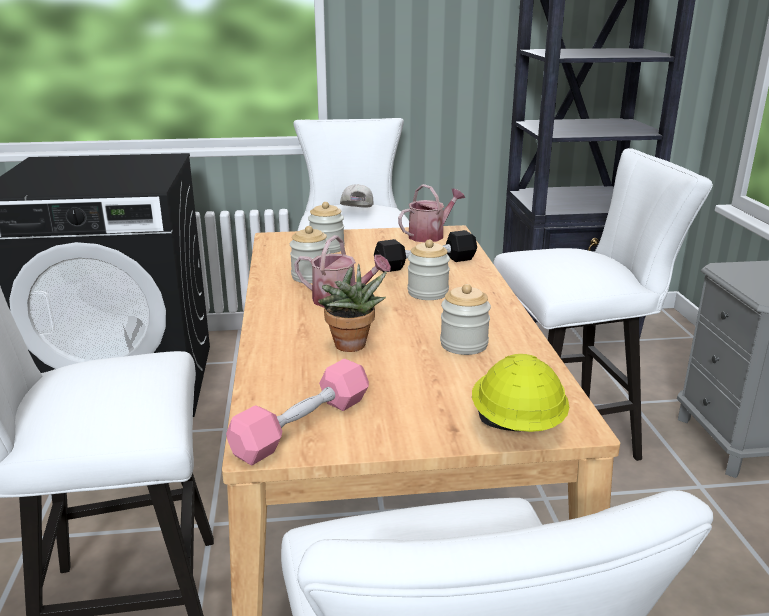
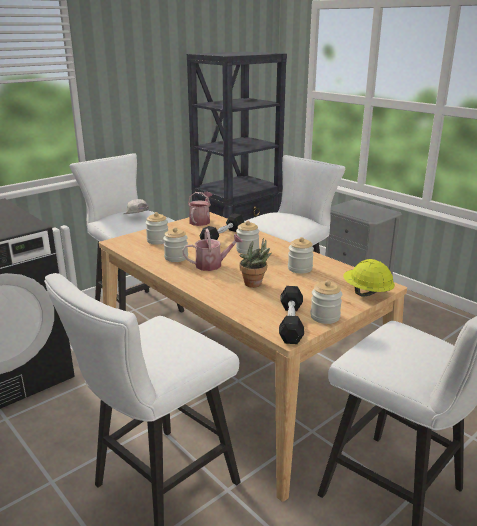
camera: 35 degrees left, 0 degrees up
pink dumbbell [226,359,369,465] -> black dumbbell [279,286,304,344]
none -> jar [310,280,342,324]

